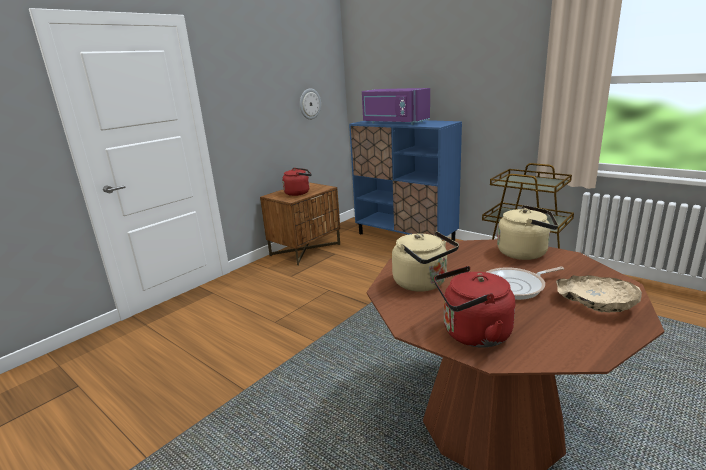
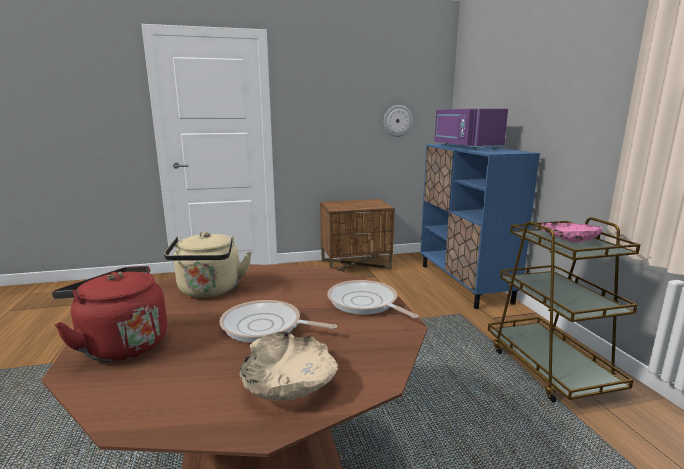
camera: 35 degrees right, 5 degrees down
red kettle [282,168,311,196] -> none
beige kettle [497,205,558,260] -> frying pan [327,280,419,319]
none -> pink bowl [541,222,603,242]

